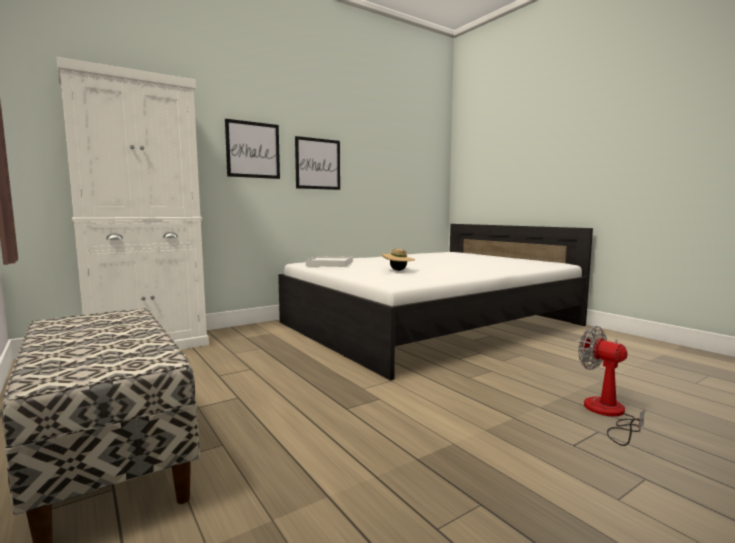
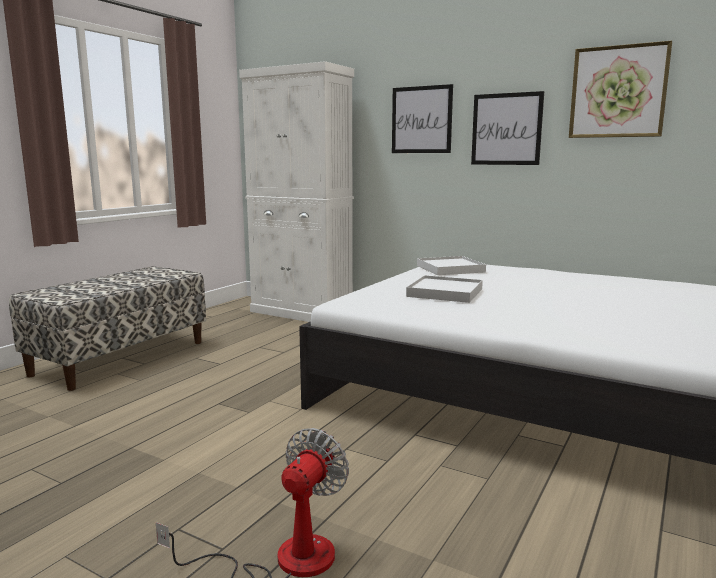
camera: 65 degrees right, 5 degrees up
beige hat [382,249,415,271] -> white tray [406,275,483,303]
none -> picture [569,41,672,138]

